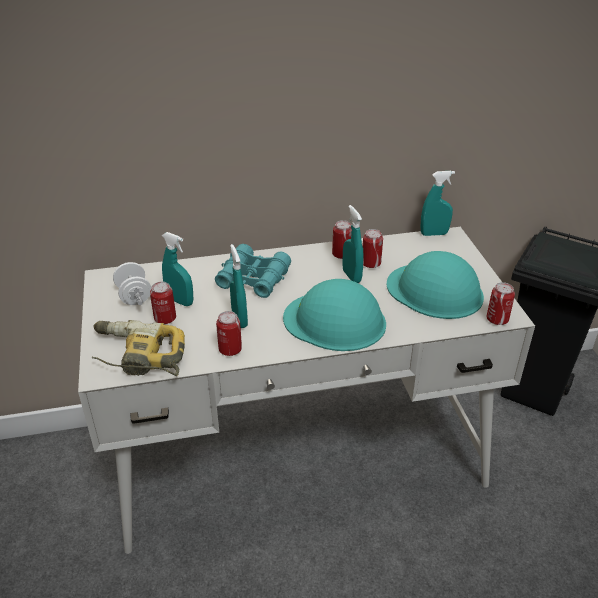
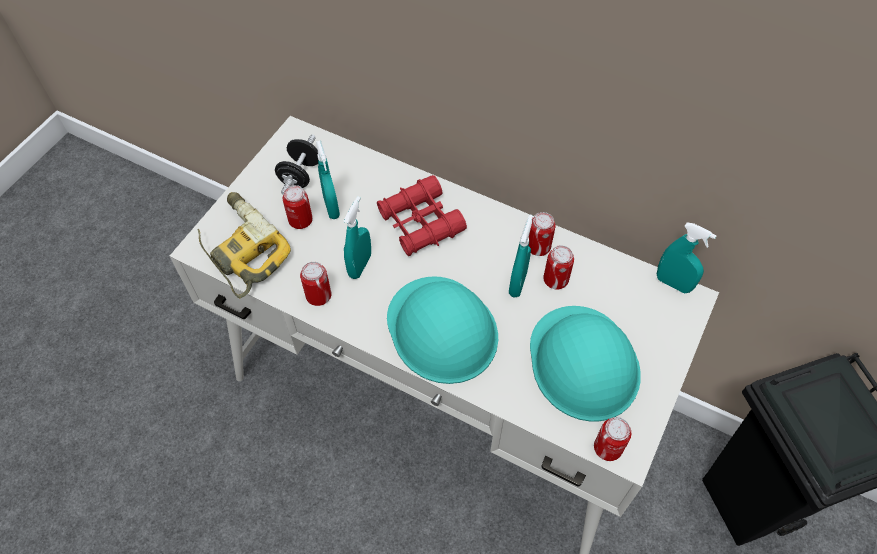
camera: 40 degrees right, 20 degrees up
white dumbbell [113,262,151,305] -> black dumbbell [275,134,318,195]
turquoise binoculars [215,244,291,298] -> red binoculars [377,175,467,256]

